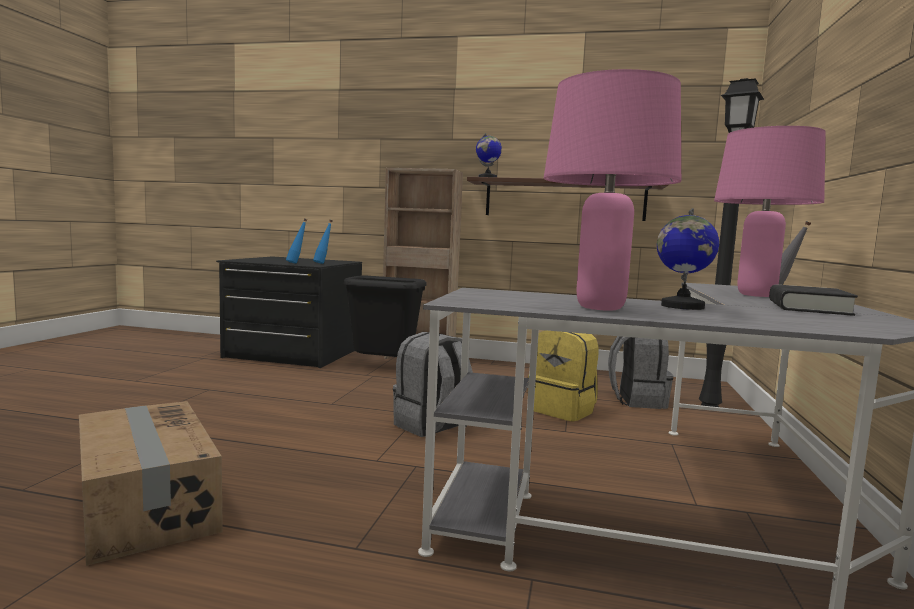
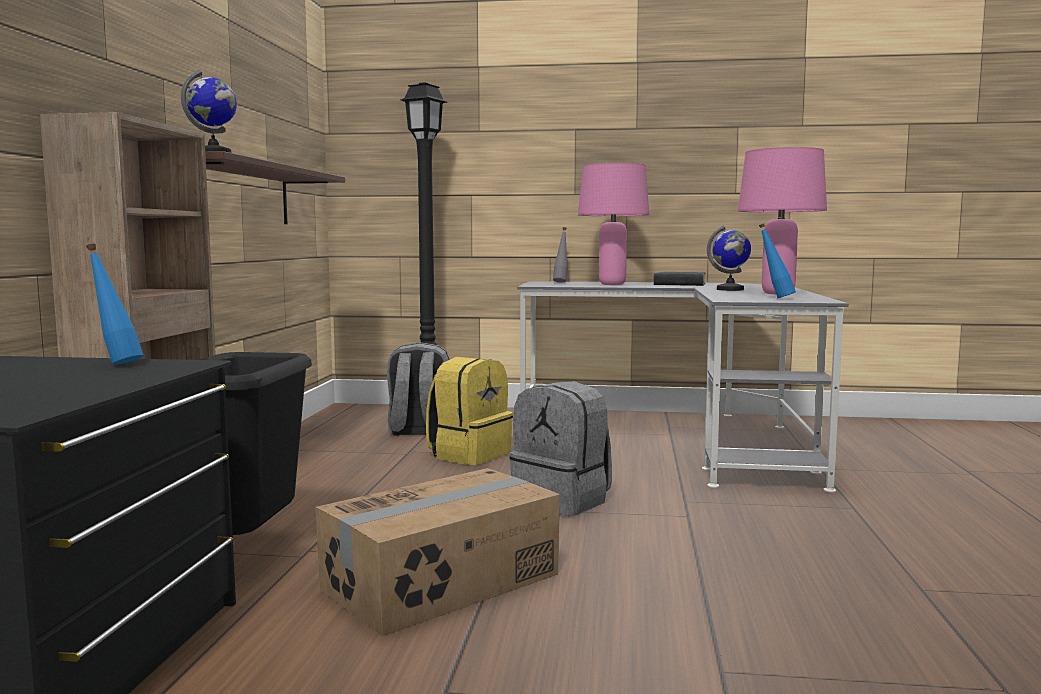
camera: 95 degrees left, 0 degrees up
cardboard box [79,401,223,566] -> cardboard box moved to [316,468,560,636]
blue bottle [286,219,307,264] -> blue bottle moved to [759,224,796,298]

